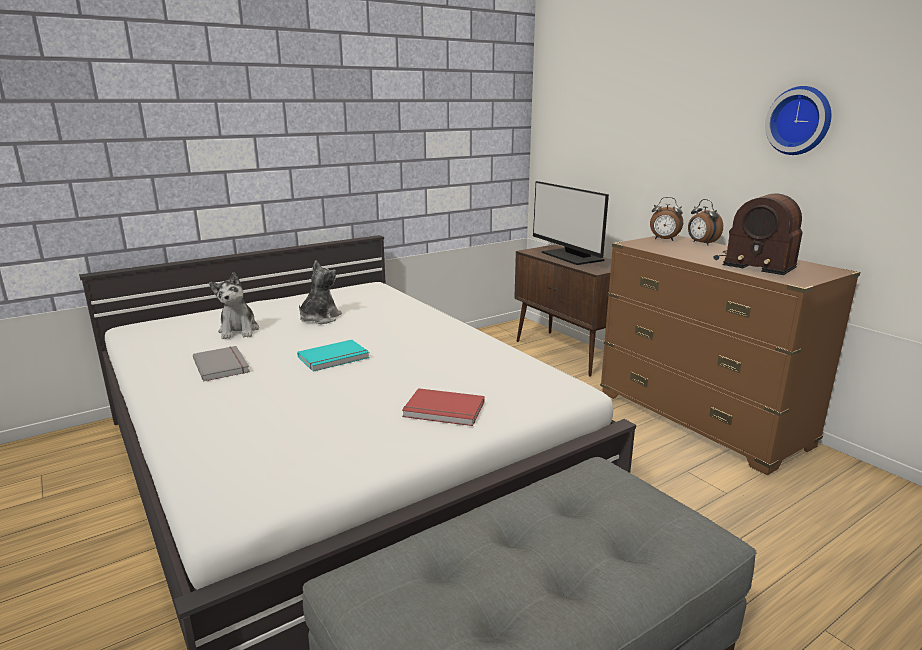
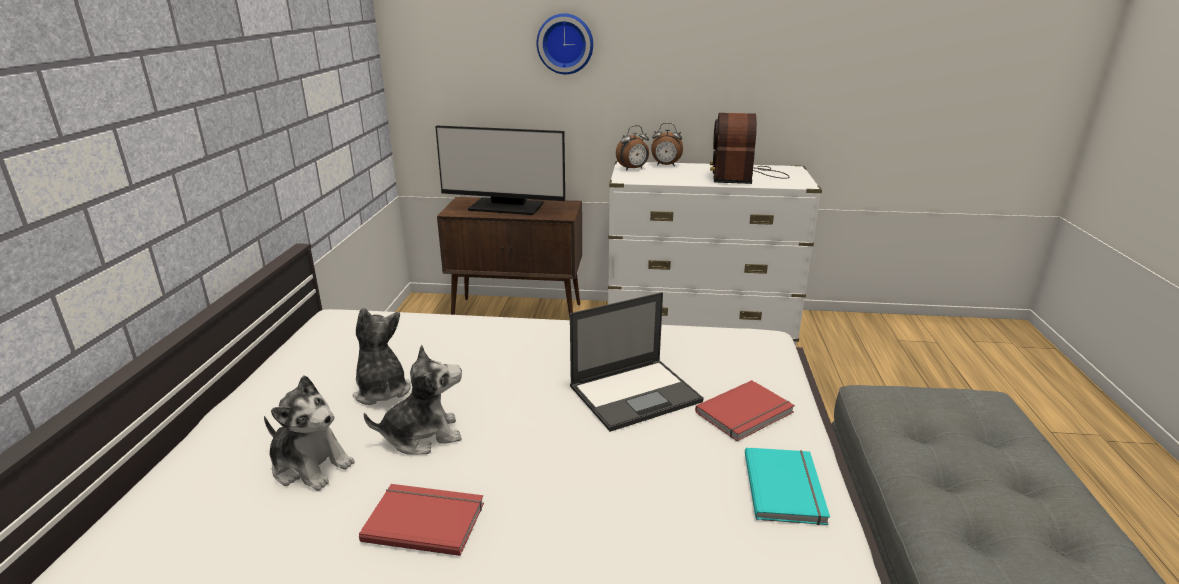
camera: 50 degrees left, 5 degrees up
grey book [193,346,250,381] -> red book [359,484,484,556]
turquoise book [297,340,370,372] -> turquoise book moved to [745,447,830,525]
brown dresser [600,235,860,475] -> white dresser [608,161,822,346]
radio [713,194,803,275] -> radio turned 105 degrees clockwise [710,113,790,184]
wall clock [765,86,831,155] -> wall clock moved to [537,13,593,74]
none -> plush toy [363,345,462,455]
none -> laptop [570,292,704,432]

